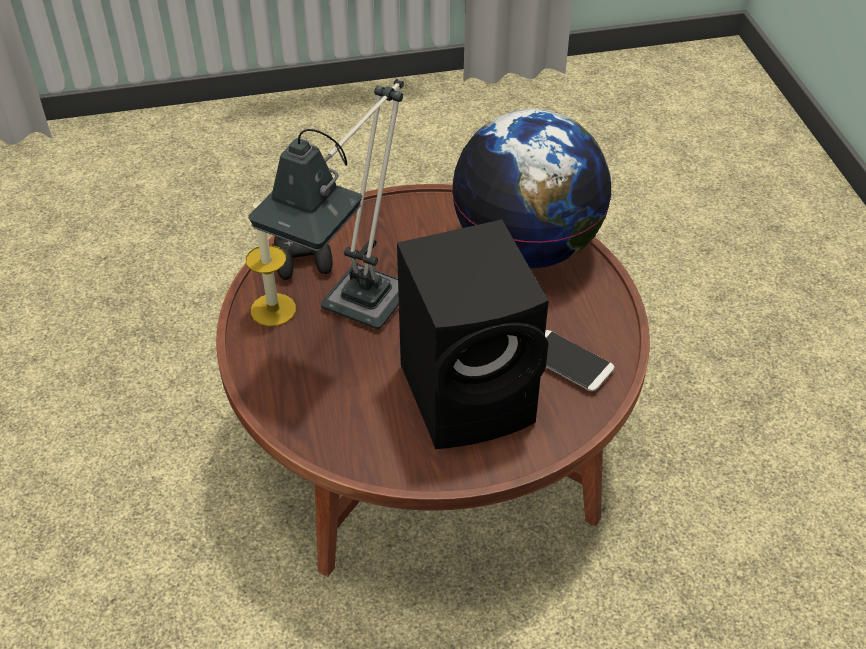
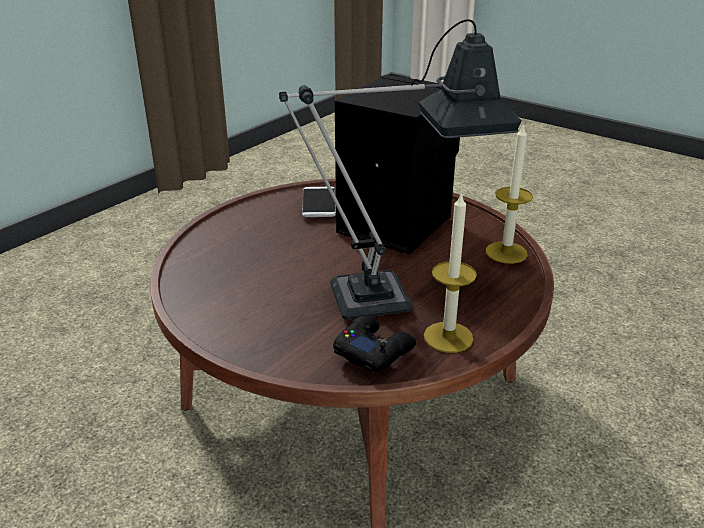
camera: 130 degrees left, 15 degrees down
globe [452,109,612,268] -> none
none -> candle [486,123,533,264]

